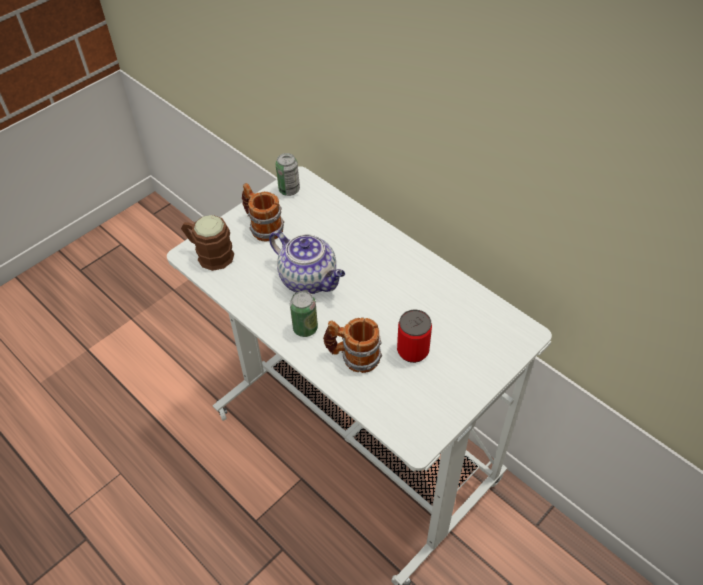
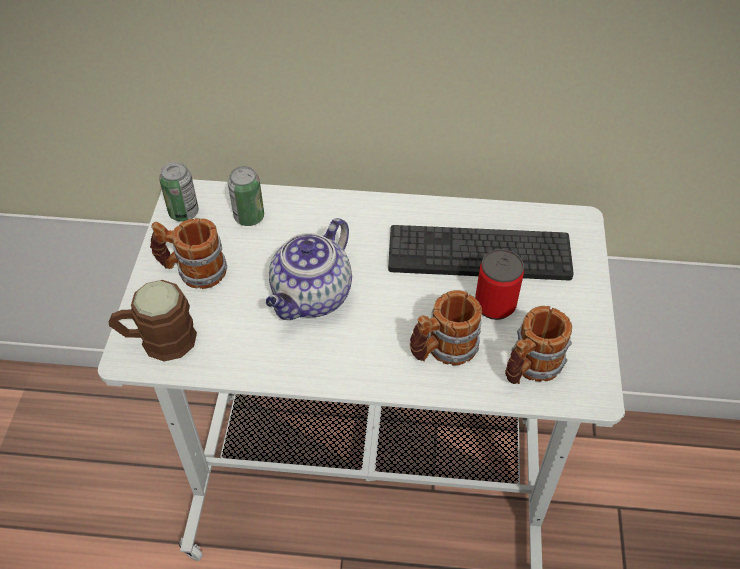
camera: 40 degrees left, 0 degrees up
teapot [269,230,345,294] -> teapot turned 120 degrees clockwise [266,218,352,320]
can [290,291,318,337] -> can moved to [228,166,264,226]
none -> keyboard [388,225,574,280]
none -> mug [505,306,572,384]

